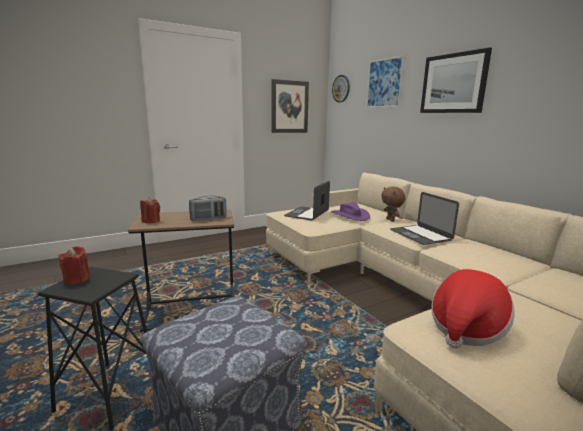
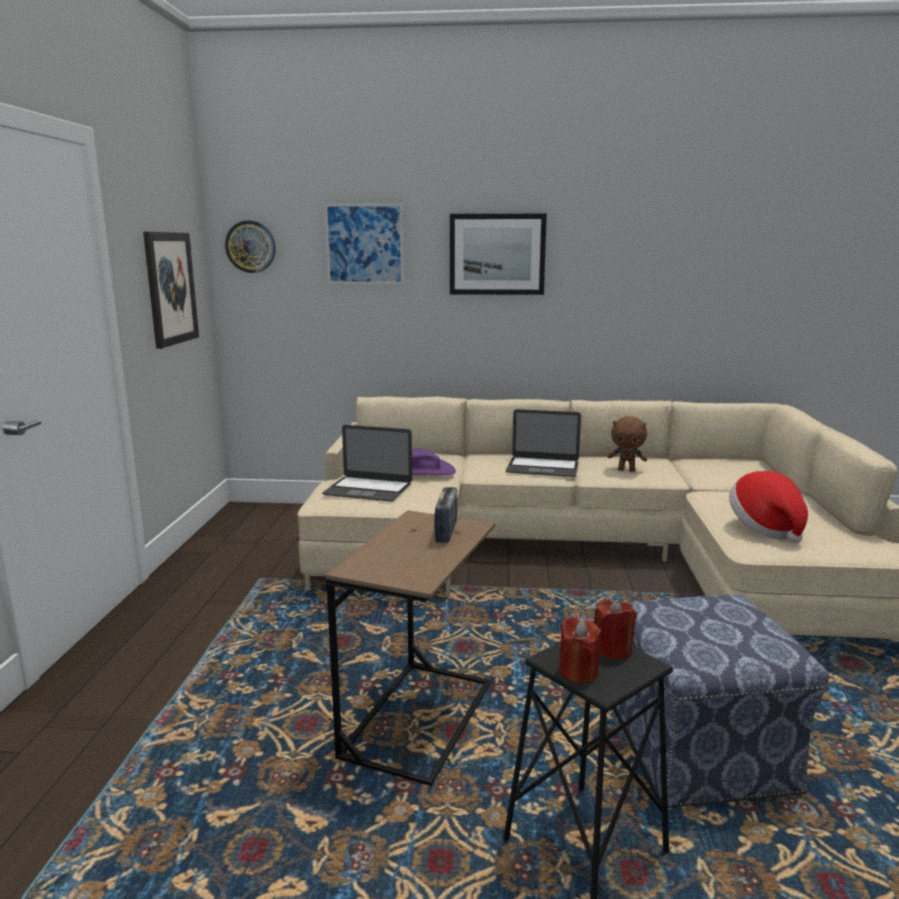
camera: 55 degrees left, 0 degrees up
red candle [140,198,160,223] -> red candle moved to [594,599,637,660]
laptop [284,181,330,220] -> laptop turned 45 degrees counterclockwise [322,425,412,502]
brown plush toy [381,187,405,222] -> brown plush toy moved to [608,416,647,472]

